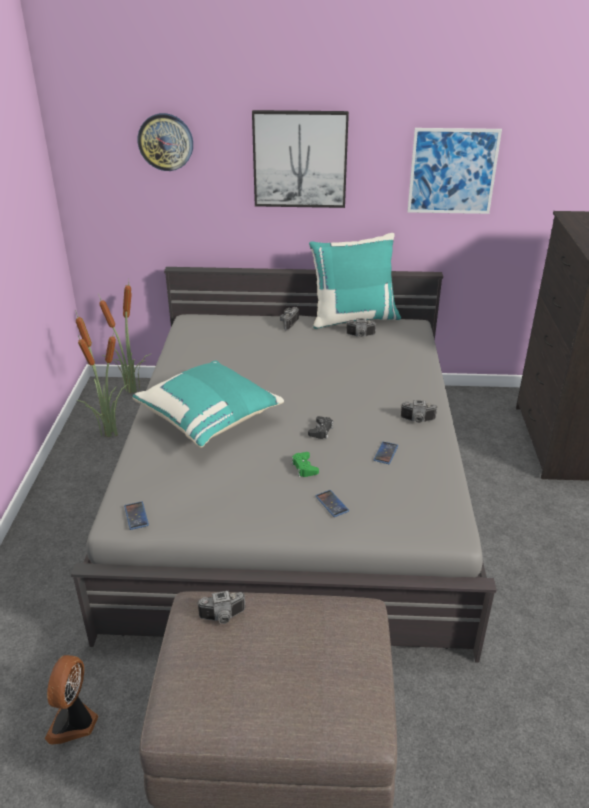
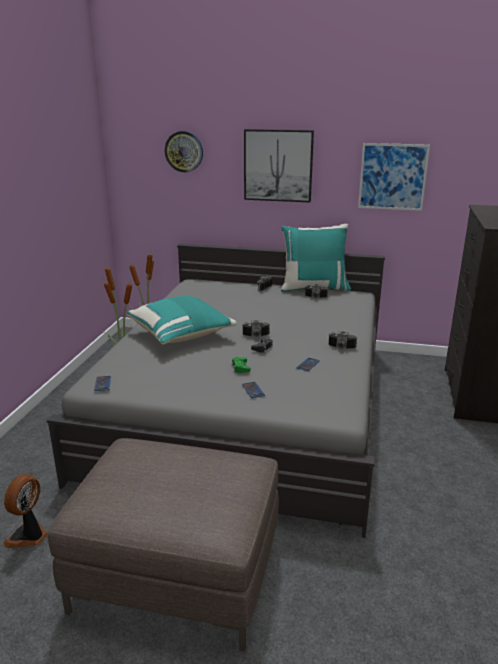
camera: 10 degrees right, 10 degrees down
camera [197,591,246,624] -> camera moved to [242,320,270,337]

